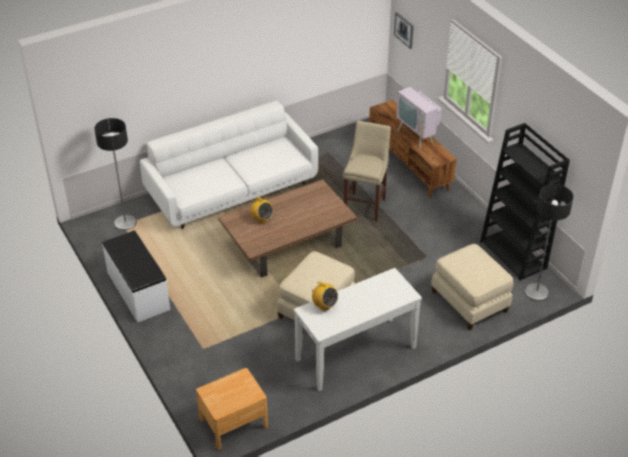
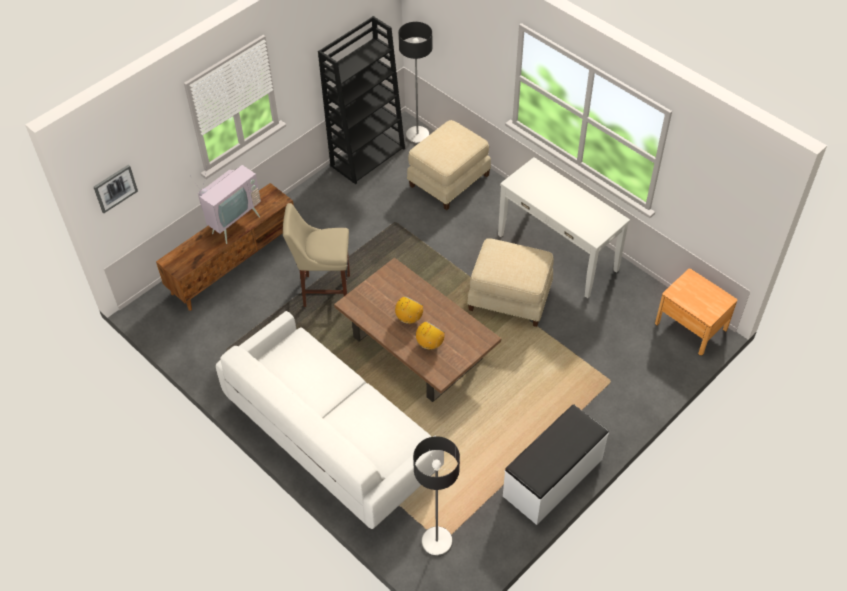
camera: 105 degrees left, 10 degrees up
radio [312,281,338,310] -> radio moved to [395,296,423,324]

